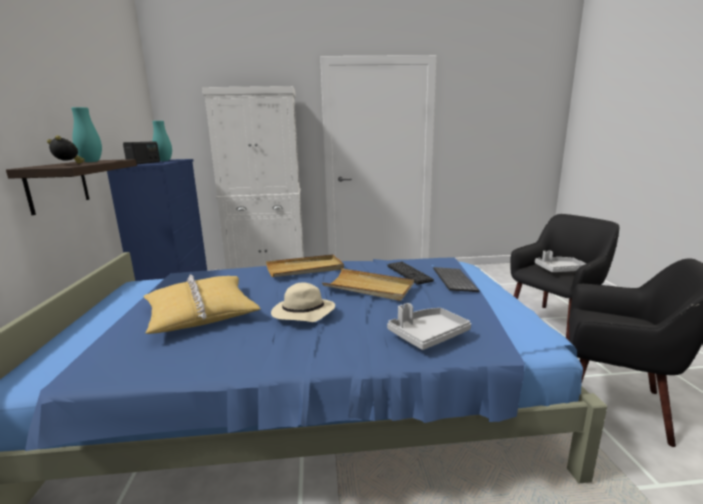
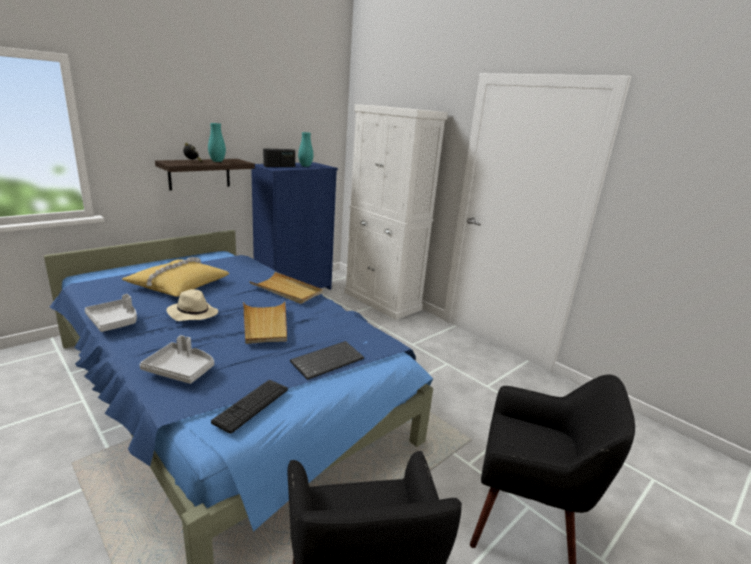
camera: 50 degrees right, 5 degrees up
keyboard [388,262,434,285] -> keyboard moved to [211,380,288,434]
grey tray [535,251,587,272] -> grey tray moved to [84,294,137,332]

